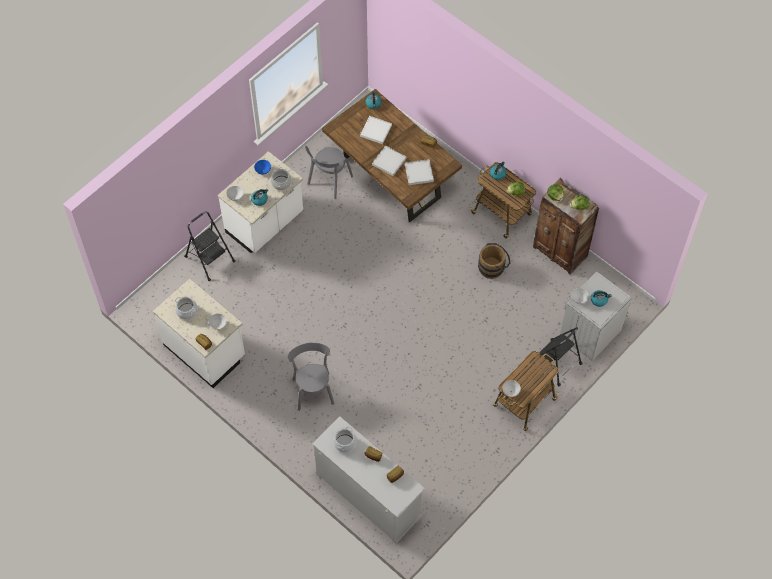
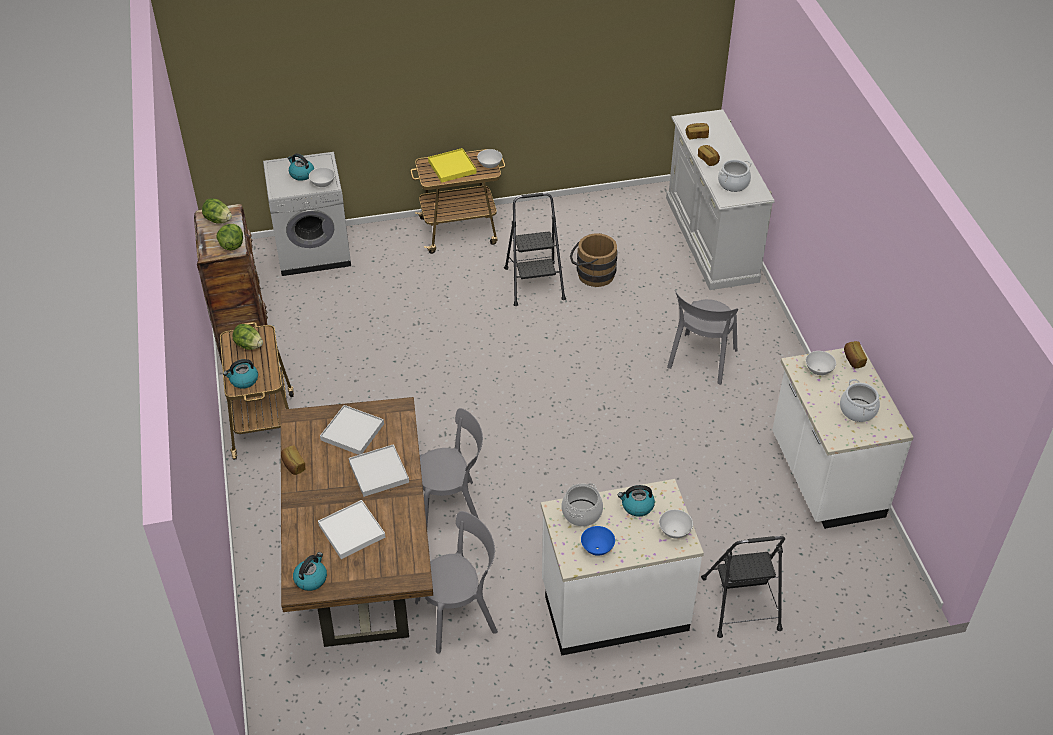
camera: 145 degrees left, 15 degrees down
brown bucket [478,243,510,279] -> brown bucket moved to [570,233,618,287]
black step ladder [539,327,583,386] -> black step ladder moved to [504,193,566,306]
none -> grey chair [420,408,483,525]
none -> yellow tray [428,148,476,183]

